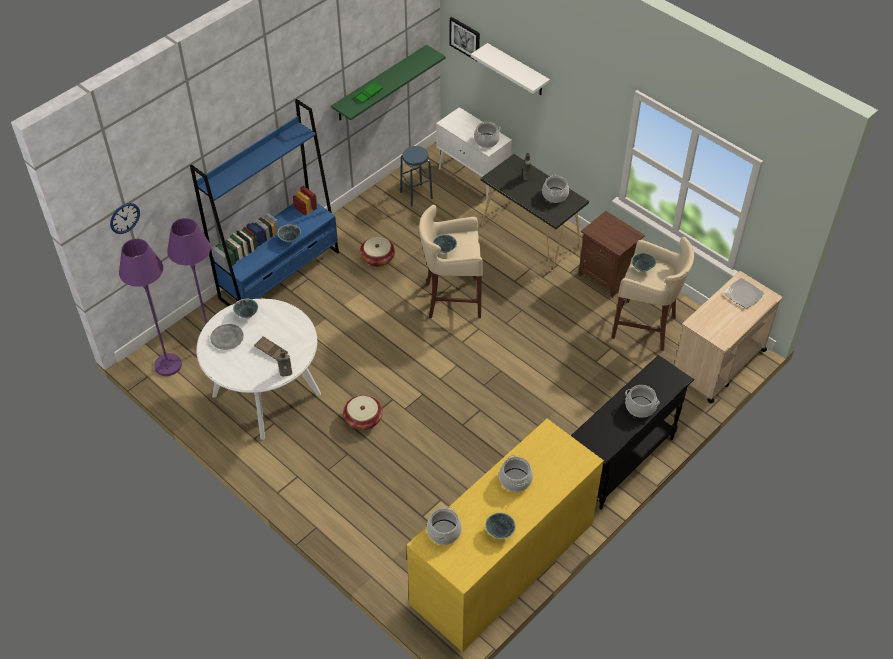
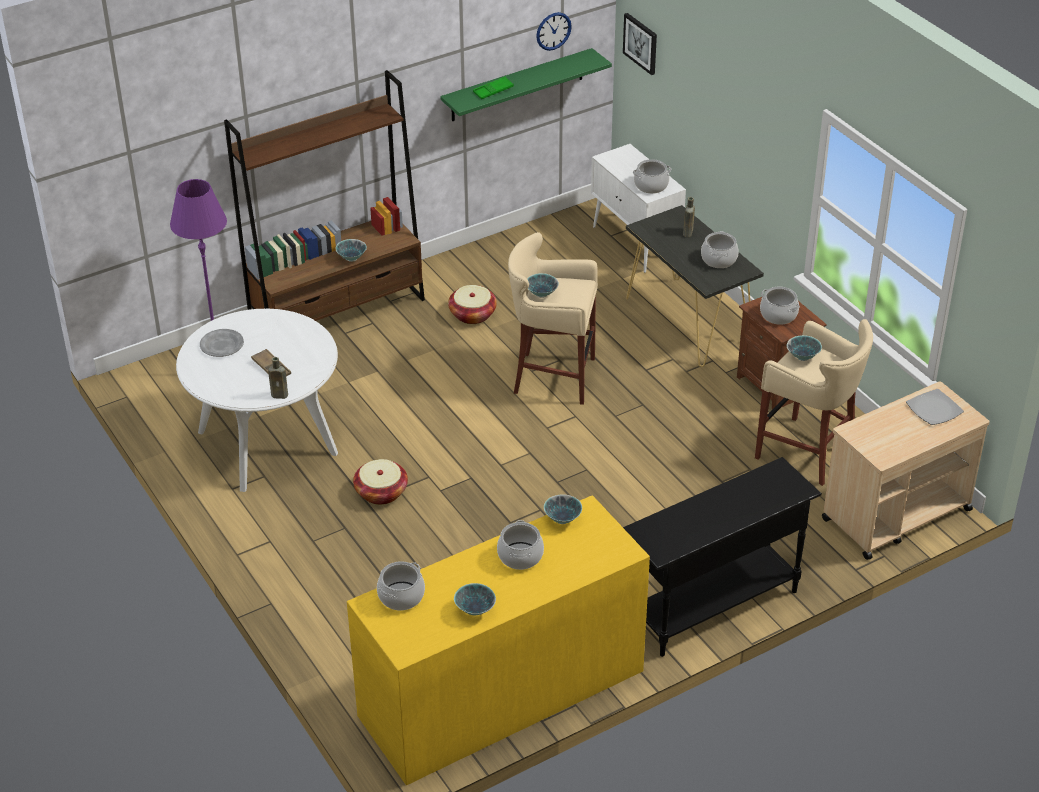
camera: 15 degrees right, 10 degrees down
wall clock [110,203,140,234] -> wall clock moved to [536,12,572,51]
purple floor lamp [119,239,182,376] -> none
blue bookcase [190,99,339,306] -> brown bookcase [224,70,425,321]
bowl [233,299,258,318] -> bowl moved to [544,494,582,524]
blue stool [400,146,433,207] -> none
white shelf [471,43,550,95] -> none
cooking pot [625,385,660,418] -> cooking pot moved to [760,287,800,325]

